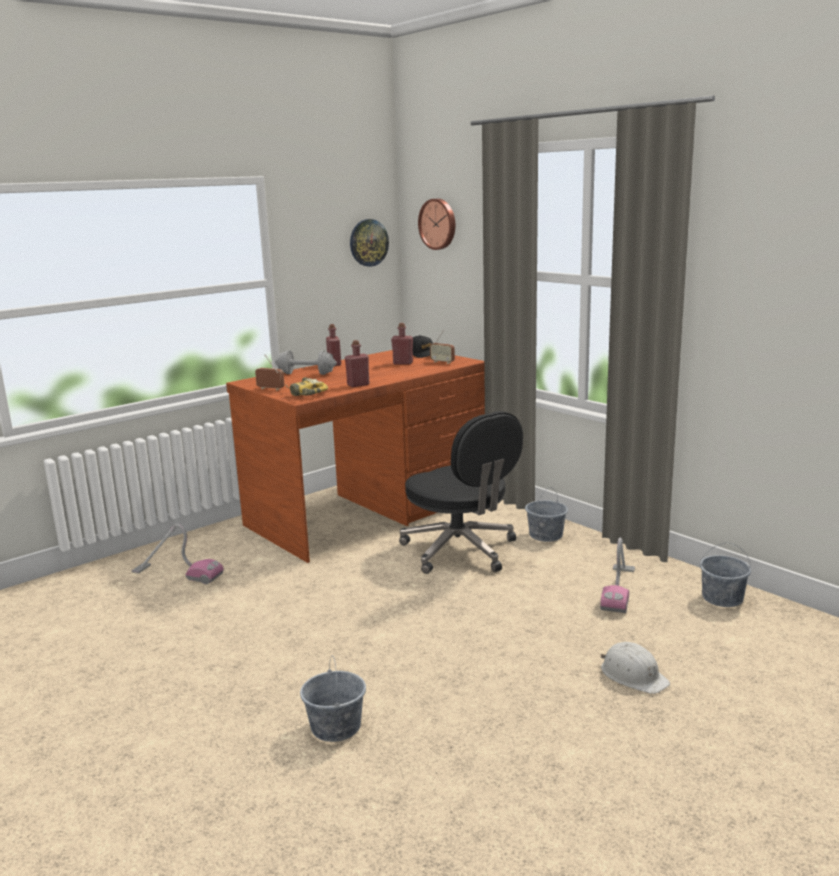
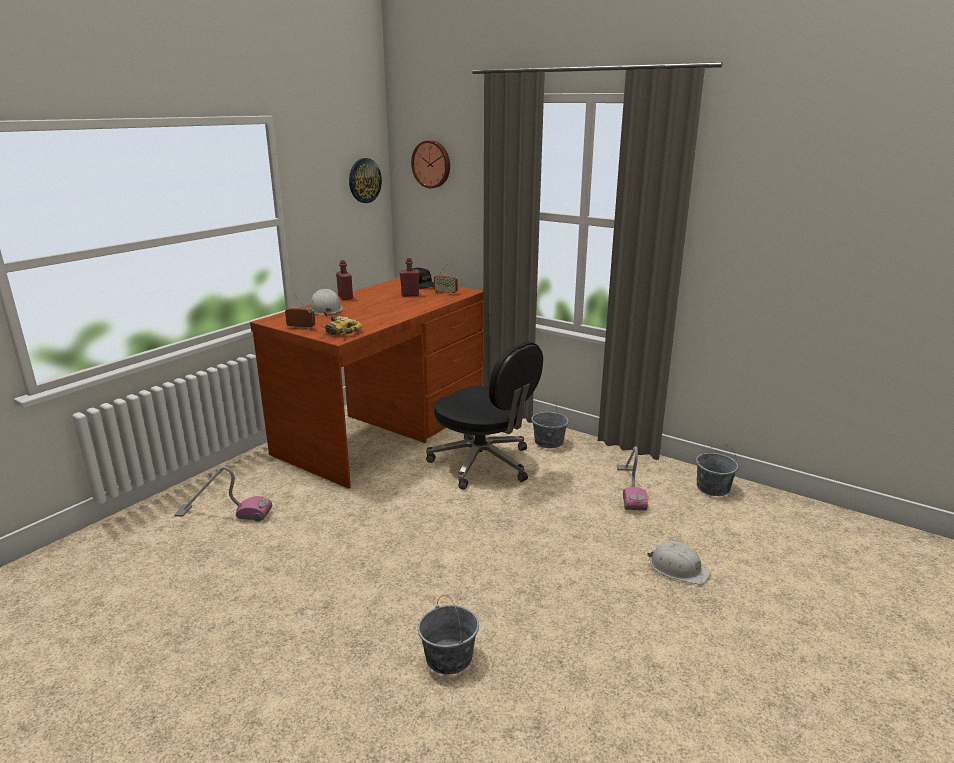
camera: 15 degrees left, 5 degrees up
grey dumbbell [275,350,337,375] -> white hard hat [310,289,343,316]
red bottle [345,340,369,387] -> none

